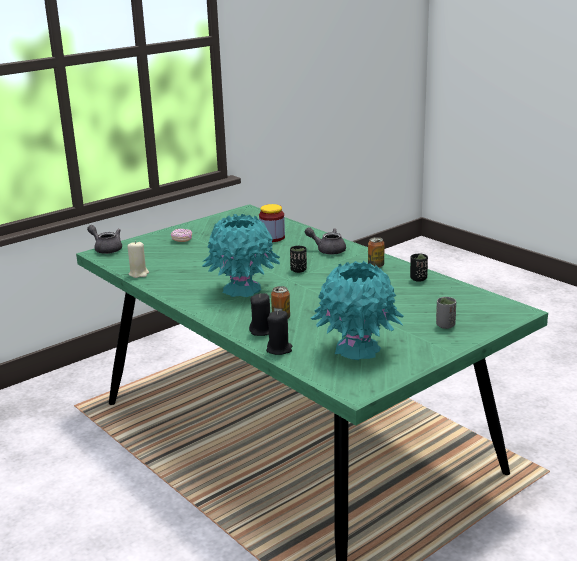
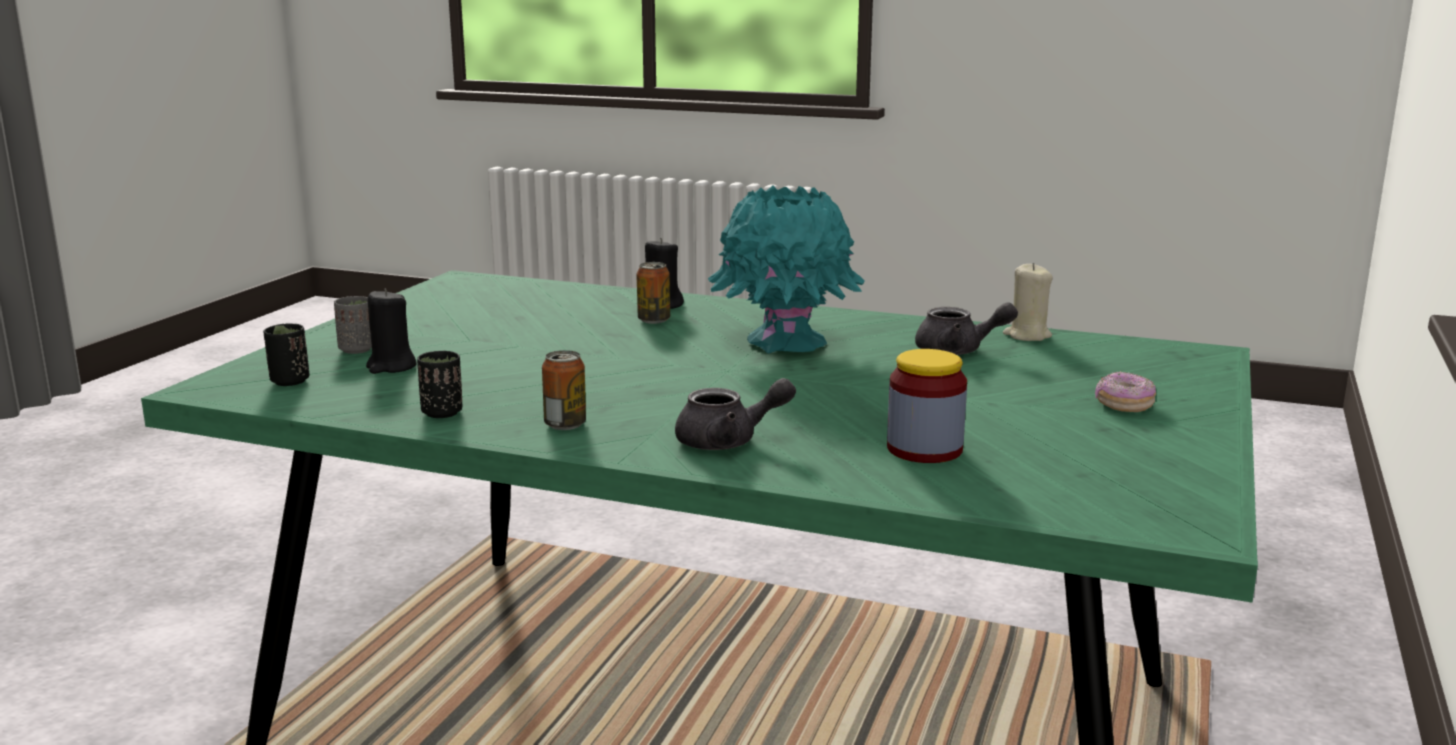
camera: 150 degrees right, 5 degrees down
grey teapot [87,225,122,254] -> grey teapot moved to [915,302,1018,355]
black candle [266,310,292,355] -> black candle moved to [366,289,417,374]
black cup [290,246,307,273] -> black cup moved to [263,323,310,386]
turquoise vase [311,261,404,360] -> none

